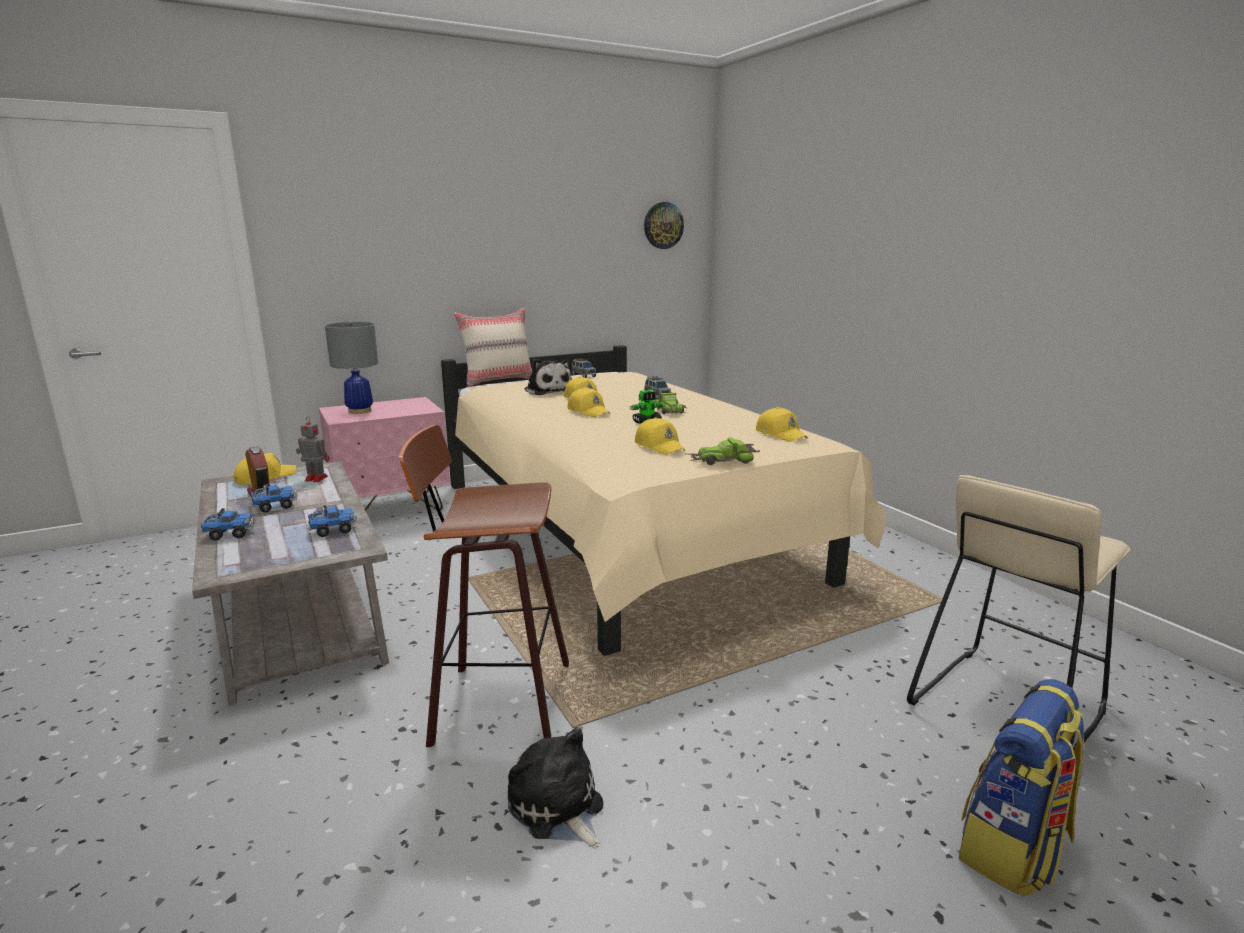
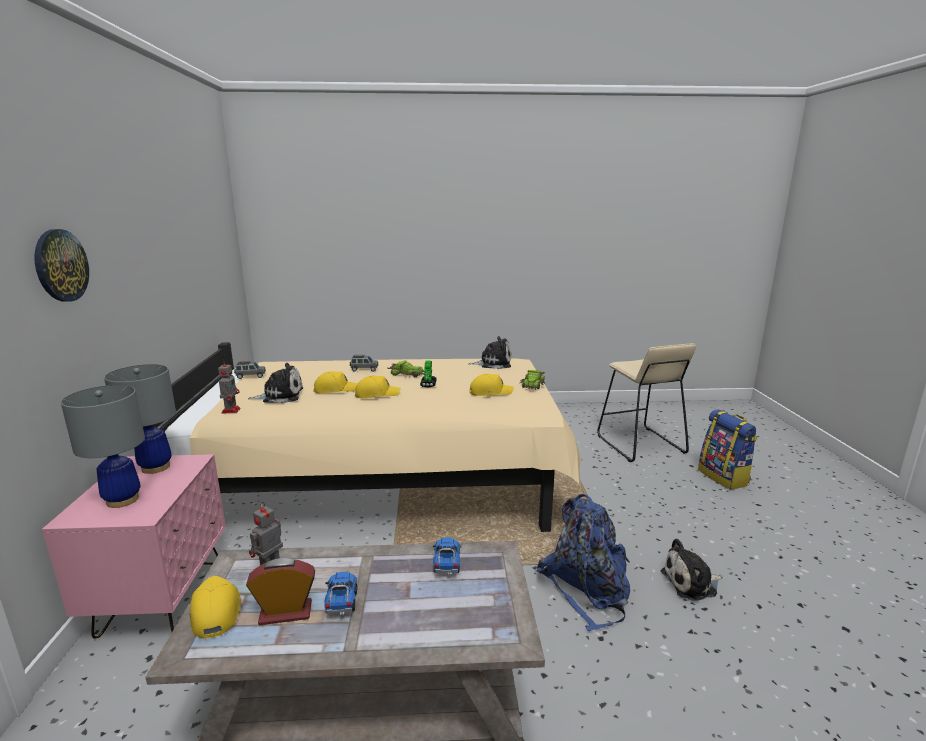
camera: 65 degrees left, 0 degrees up
toy truck [201,508,256,541] -> none
stool [399,425,569,747] -> blue backpack [537,494,630,631]
beige pillow [453,308,532,387] -> none
wall clock [644,202,684,249] -> wall clock moved to [35,229,89,302]
yellow cap [756,407,808,442] -> plush toy [468,336,511,369]
none -> grey table lamp [104,364,176,474]
none -> toy robot [218,360,241,413]

